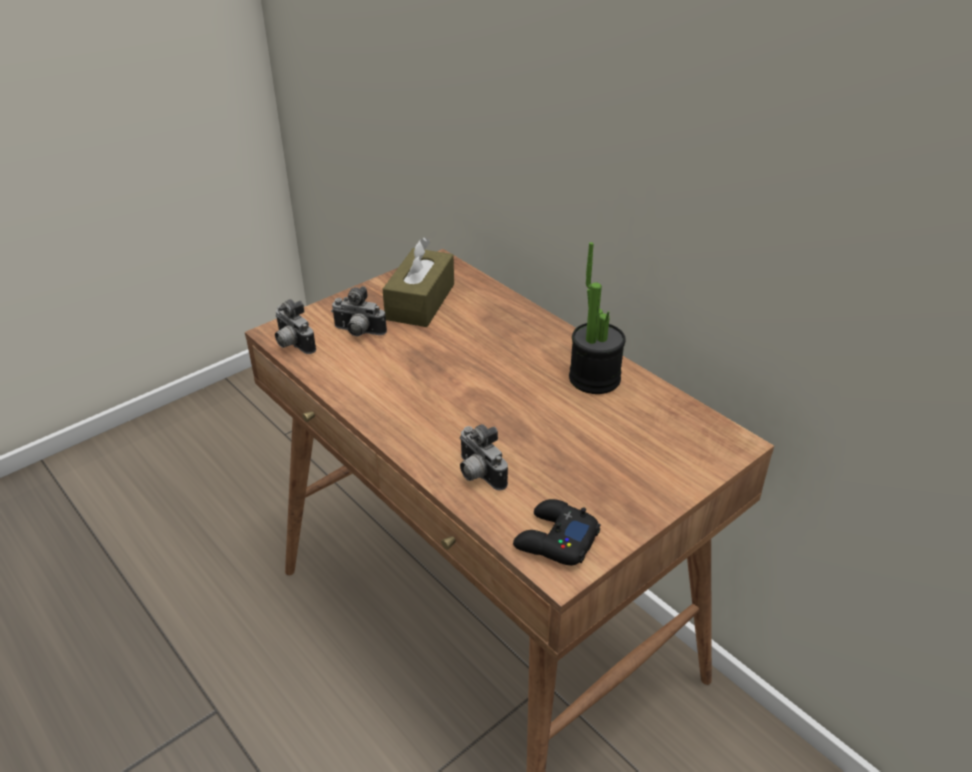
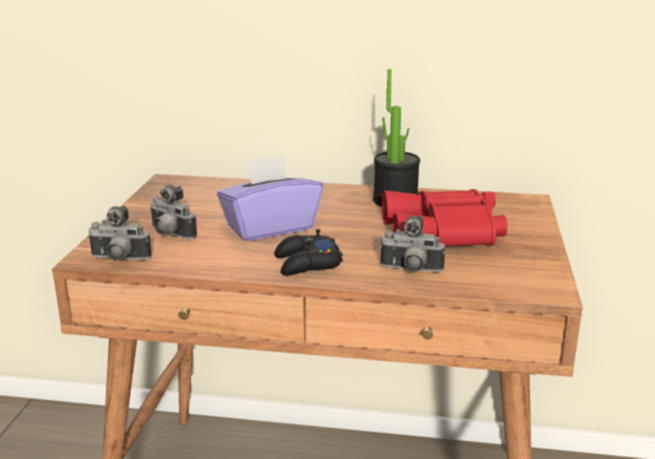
camera: 40 degrees left, 15 degrees down
camera [331,286,387,336] -> camera turned 60 degrees clockwise [150,185,197,240]
brown tissue box [383,237,454,327] -> none
black game controller [513,499,601,566] -> black game controller moved to [274,229,343,276]
none -> purple tissue box [217,154,323,241]
none -> red binoculars [382,189,507,246]

